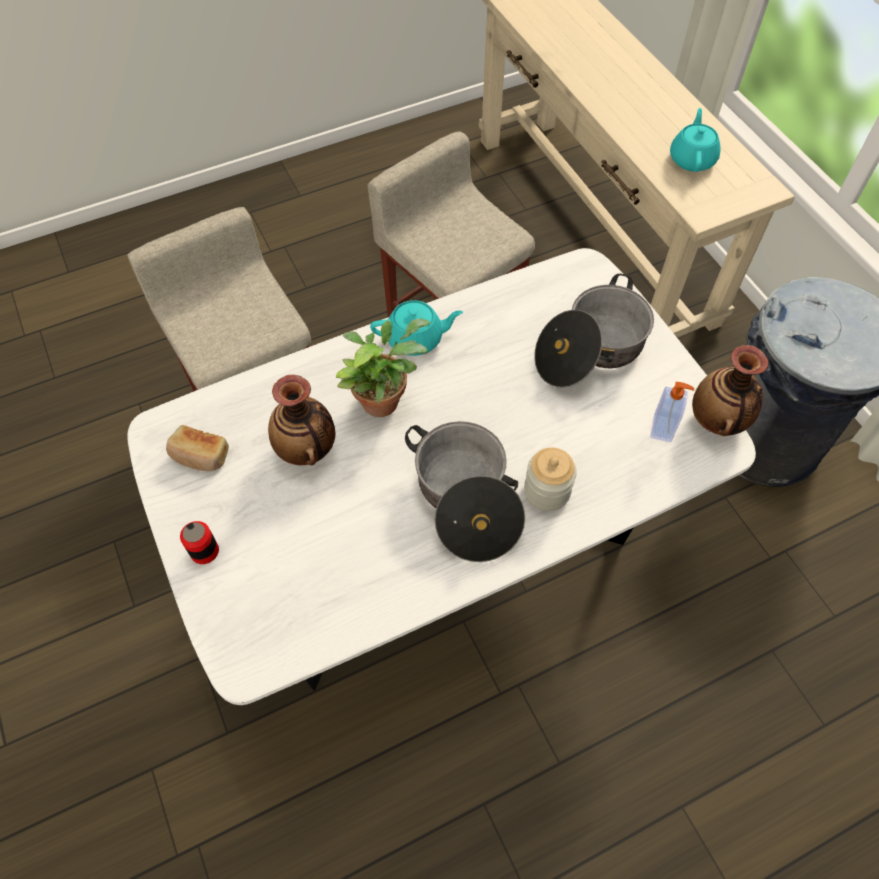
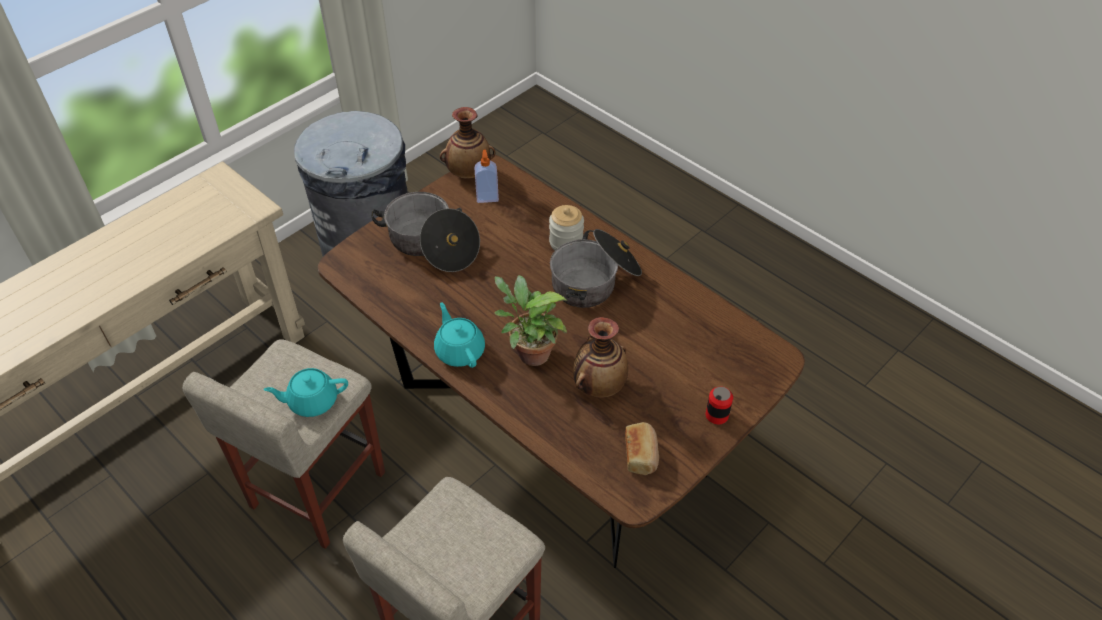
camera: 110 degrees left, 10 degrees down
white dining table [127,248,756,705] -> brown dining table [318,154,805,568]
turquoise teapot [670,108,721,172] -> turquoise teapot moved to [263,368,348,417]

